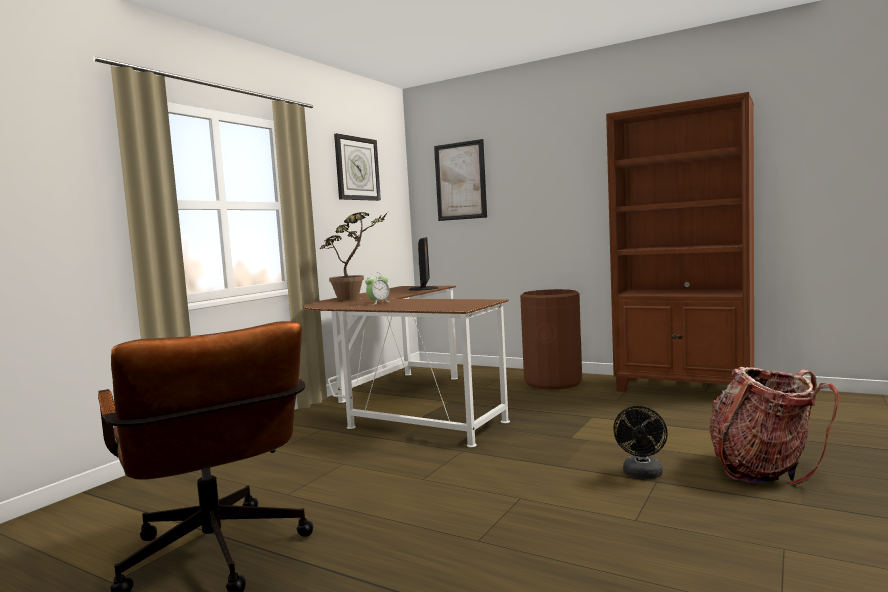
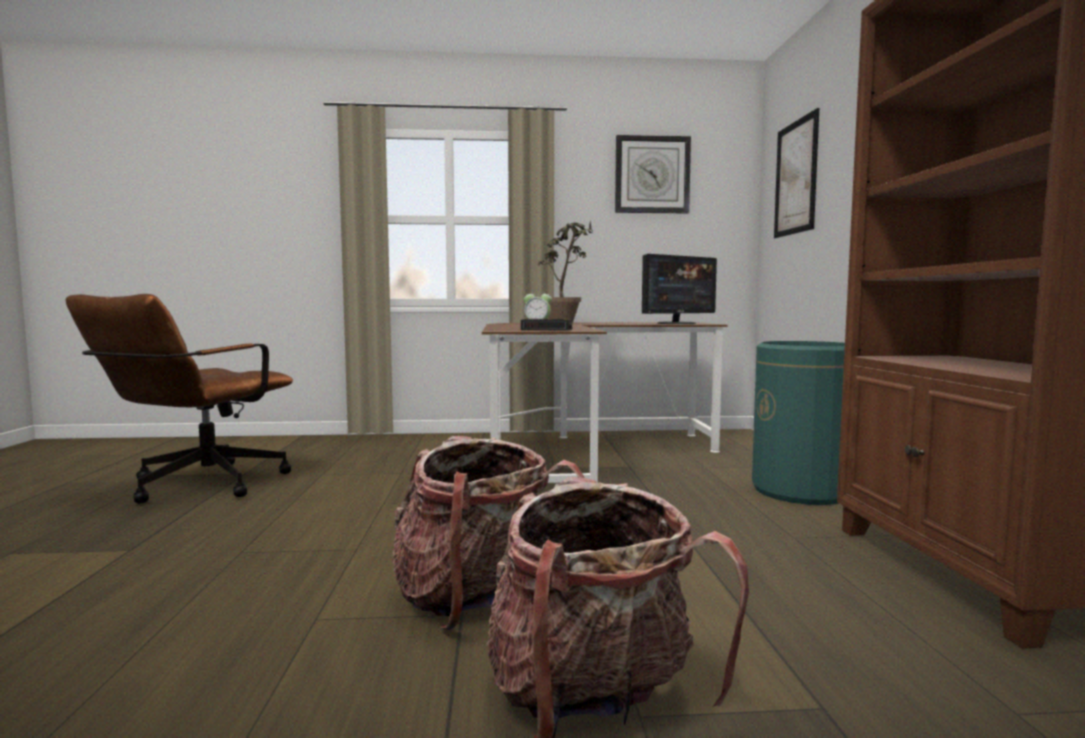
camera: 55 degrees right, 0 degrees up
brown trash can [520,289,582,390] -> green trash can [752,341,845,505]
black fan [613,406,668,479] -> backpack [392,436,585,630]
none -> alarm clock [521,319,572,331]

